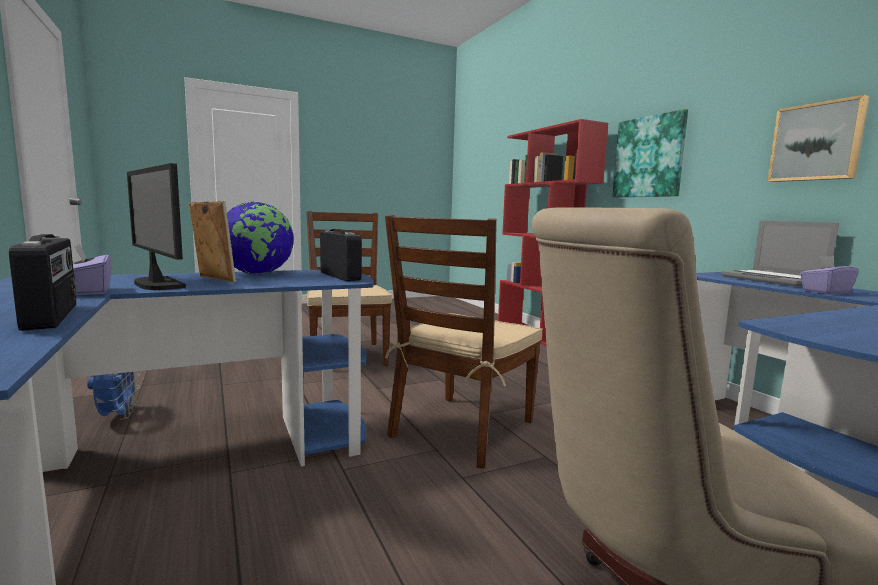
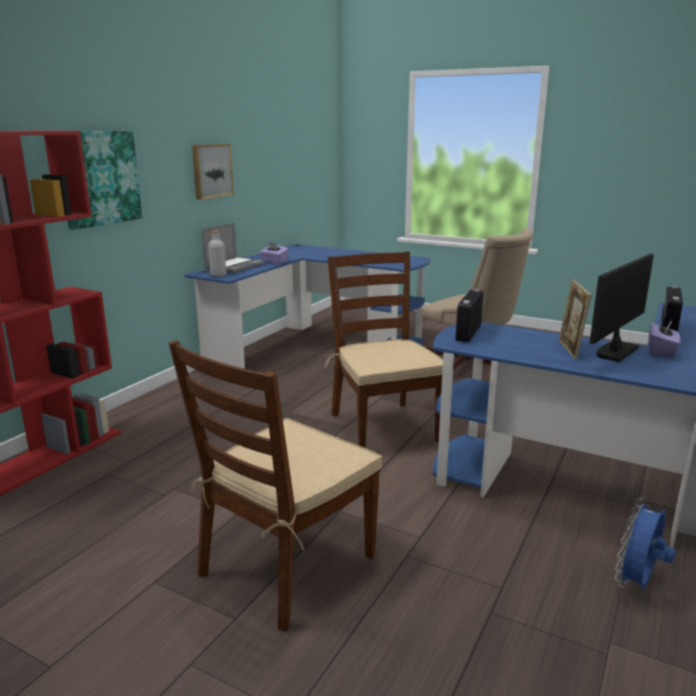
camera: 125 degrees left, 10 degrees up
monitor [127,163,186,290] -> monitor turned 150 degrees counterclockwise [590,254,654,362]
globe [227,202,294,274] -> none
brown chair [385,215,543,468] -> brown chair turned 105 degrees counterclockwise [325,252,443,448]
none -> grey bottle [208,231,226,277]

